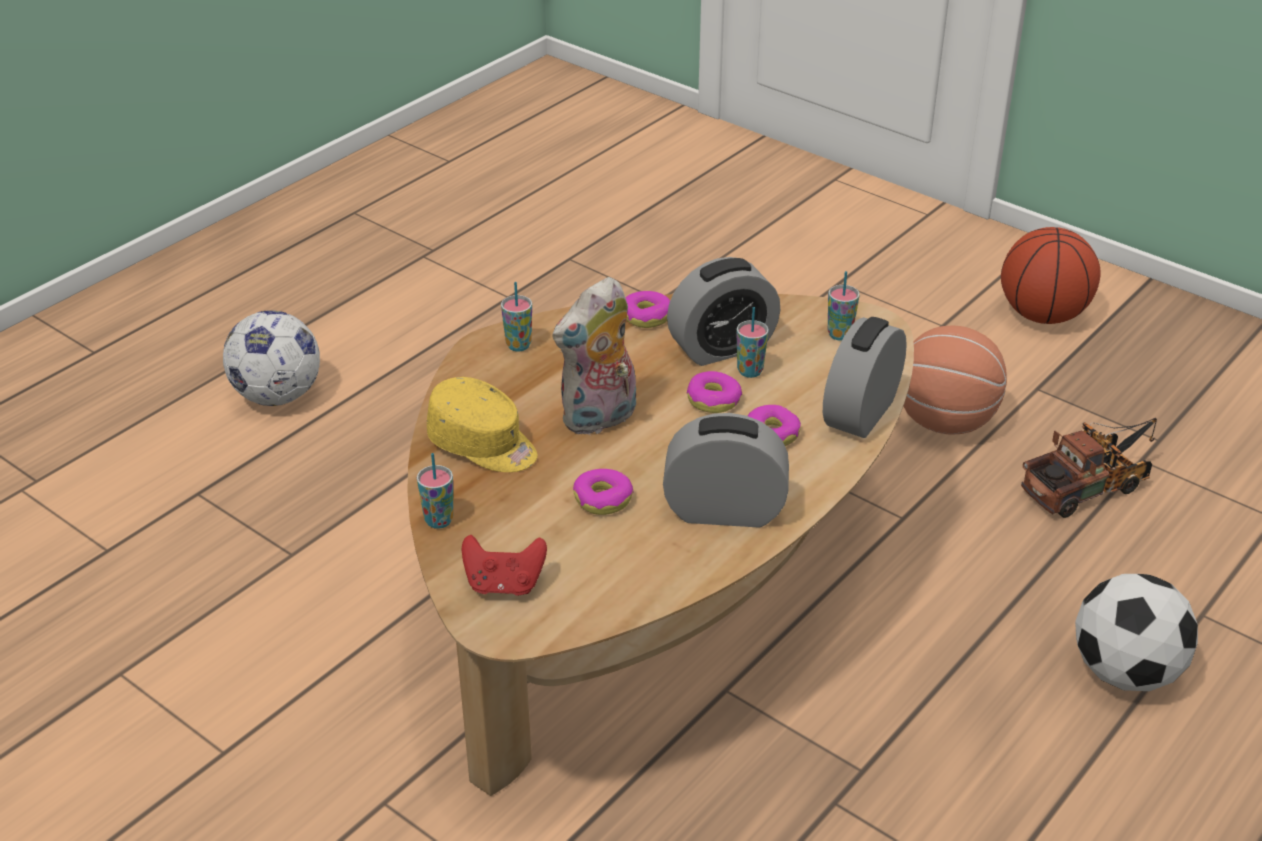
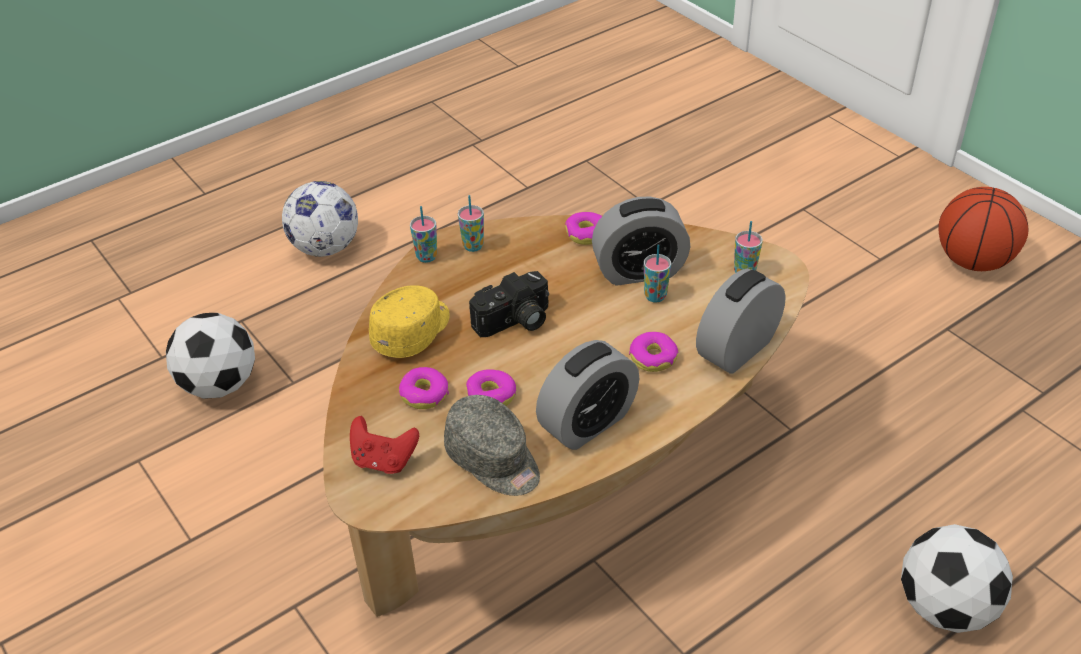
camera: 15 degrees right, 5 degrees up
cup [417,453,453,529] -> cup moved to [410,206,437,263]
yellow cap [427,377,537,472] -> yellow cap turned 105 degrees counterclockwise [369,285,450,358]
plush toy [552,277,636,435] -> camera [469,271,549,337]
alarm clock [663,413,789,528] -> alarm clock turned 120 degrees clockwise [536,340,639,450]
donut [687,371,742,413] -> donut moved to [399,367,449,409]
basketball [904,325,1007,435] -> none
toy truck [1021,418,1157,518] -> none
none -> football [166,313,255,399]
none -> grey cap [444,395,540,496]

